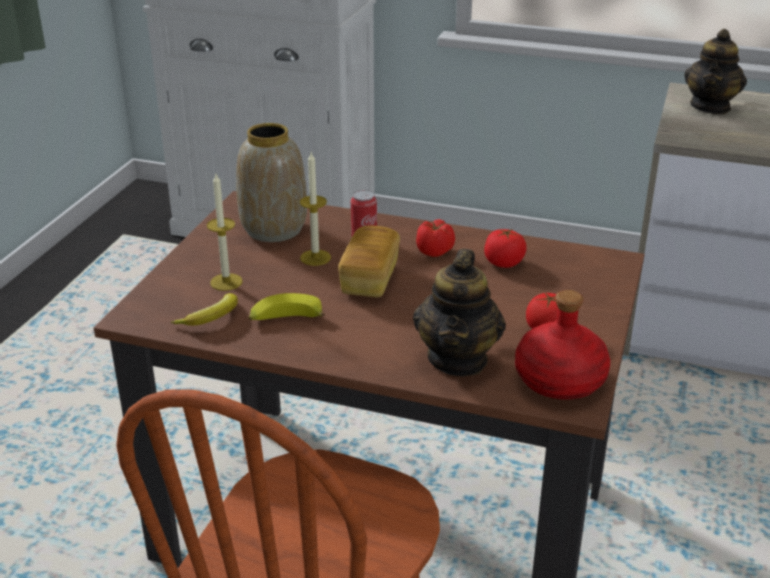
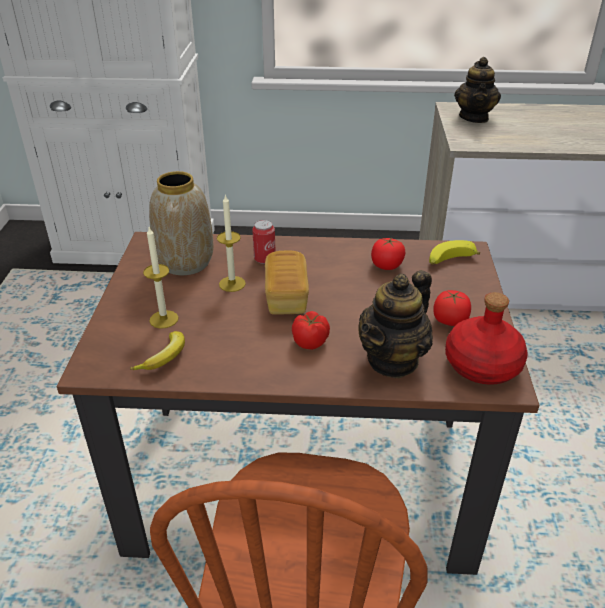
camera: 15 degrees left, 5 degrees up
banana [249,293,325,320] -> banana moved to [429,240,480,264]
teapot [413,249,506,377] -> teapot turned 45 degrees clockwise [358,270,433,378]
tomato [416,219,455,257] -> tomato moved to [292,311,330,350]

